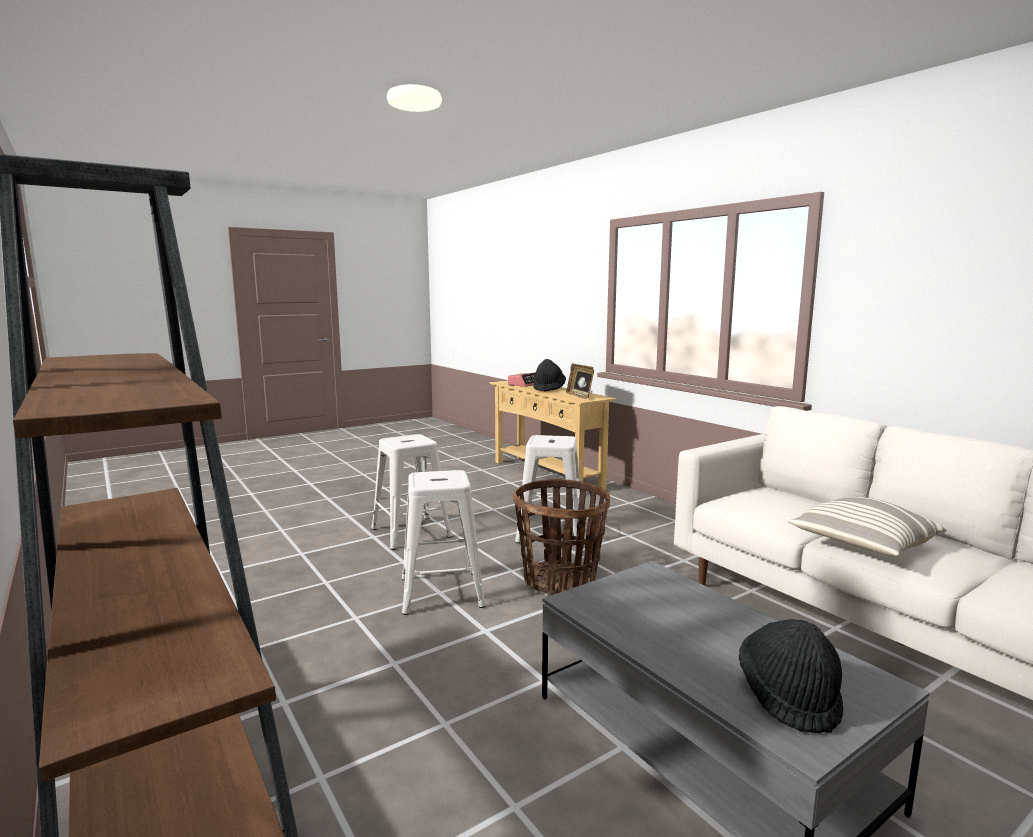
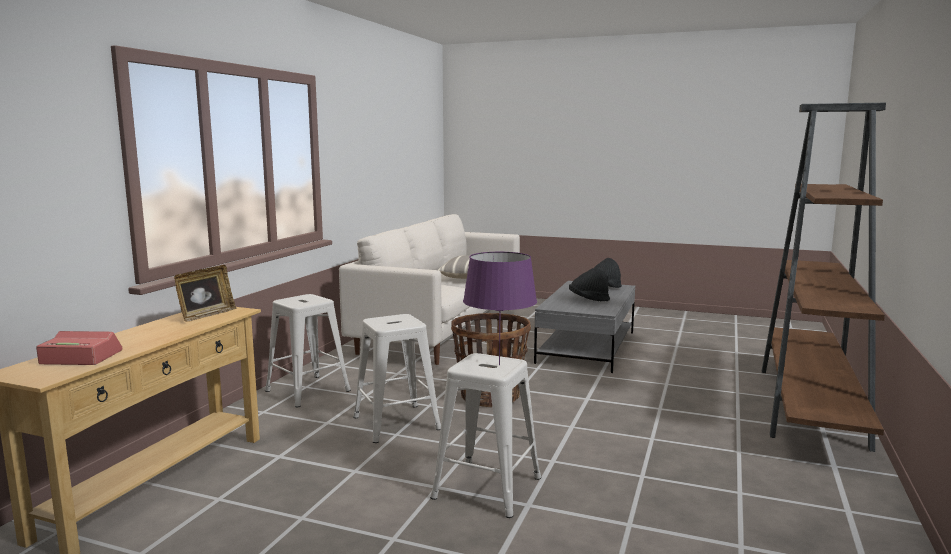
camera: 125 degrees left, 0 degrees up
white stool [402,470,486,615] -> white stool moved to [265,294,351,407]
black hat [534,359,566,392] -> black hat moved to [569,268,610,301]
none -> purple table lamp [463,252,537,365]

